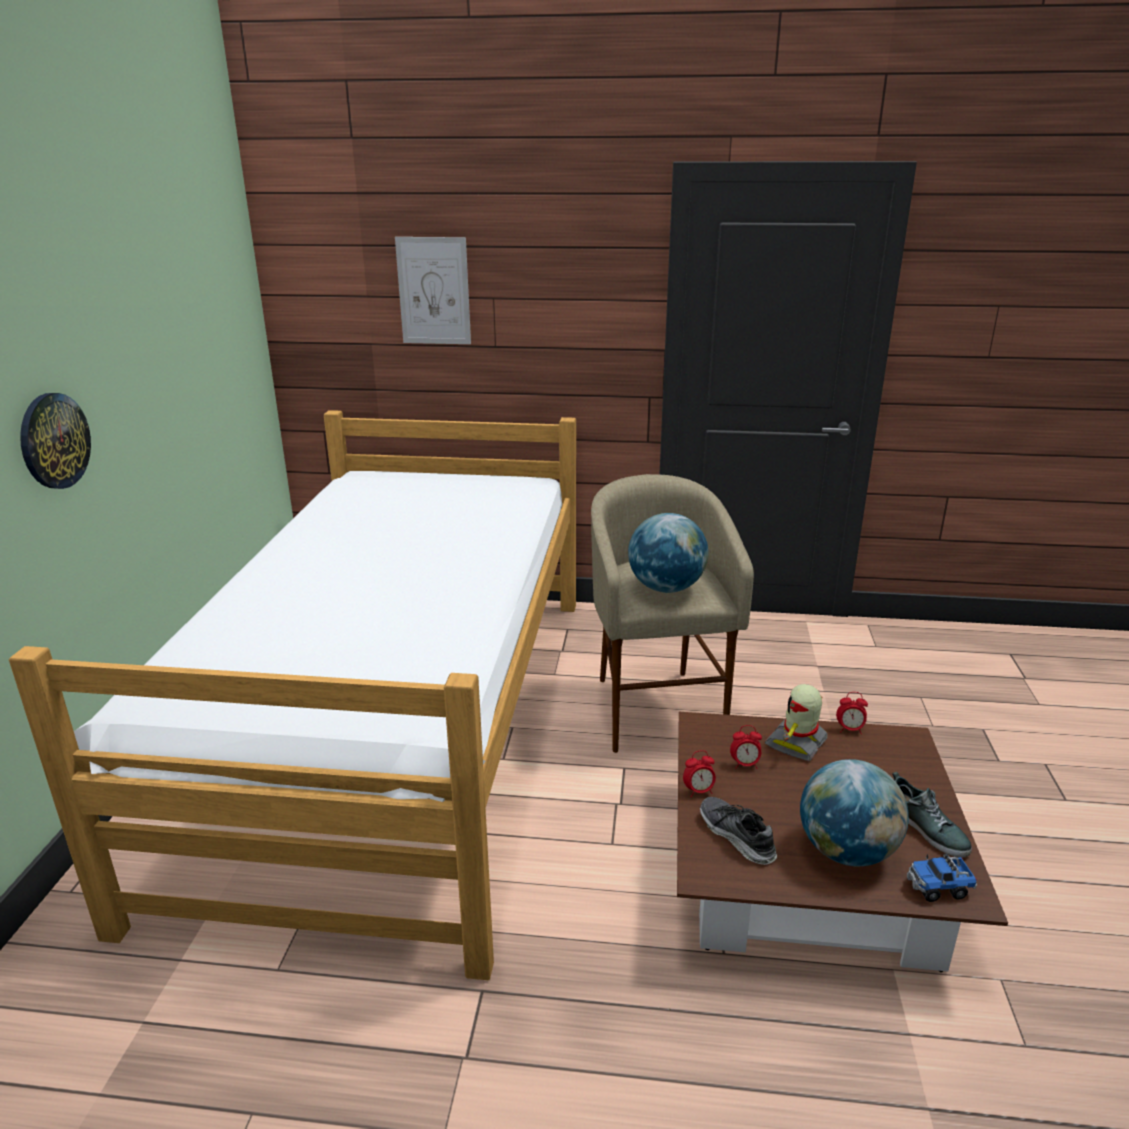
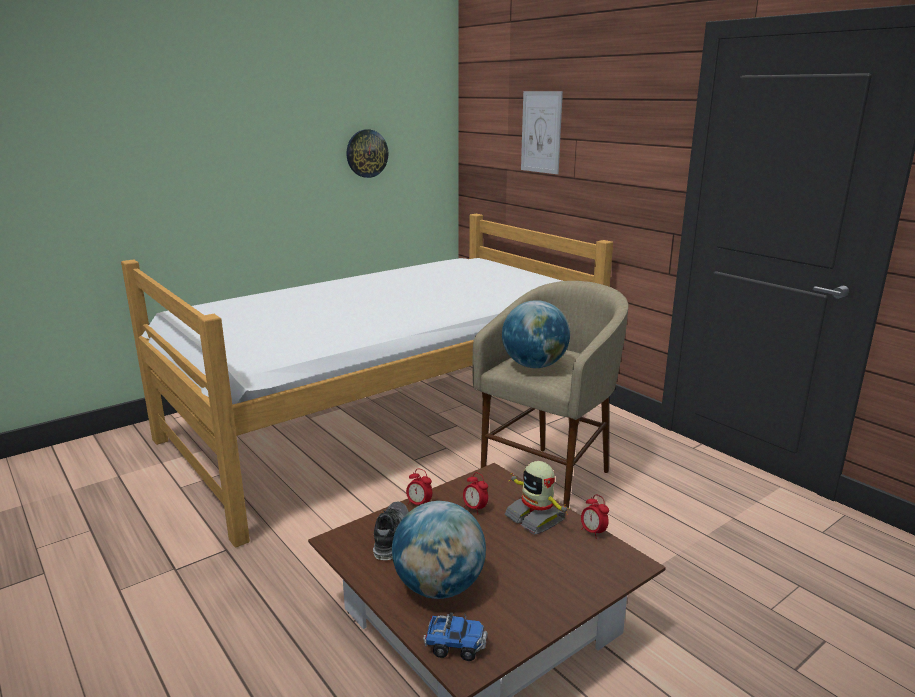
camera: 45 degrees right, 5 degrees down
wall clock [20,393,91,489] -> wall clock moved to [347,129,388,178]
toy robot [765,684,828,761] -> toy robot turned 120 degrees counterclockwise [505,461,571,535]
shoe [892,772,972,858] -> none
toy truck [907,854,977,902] -> toy truck turned 150 degrees clockwise [423,613,488,661]

